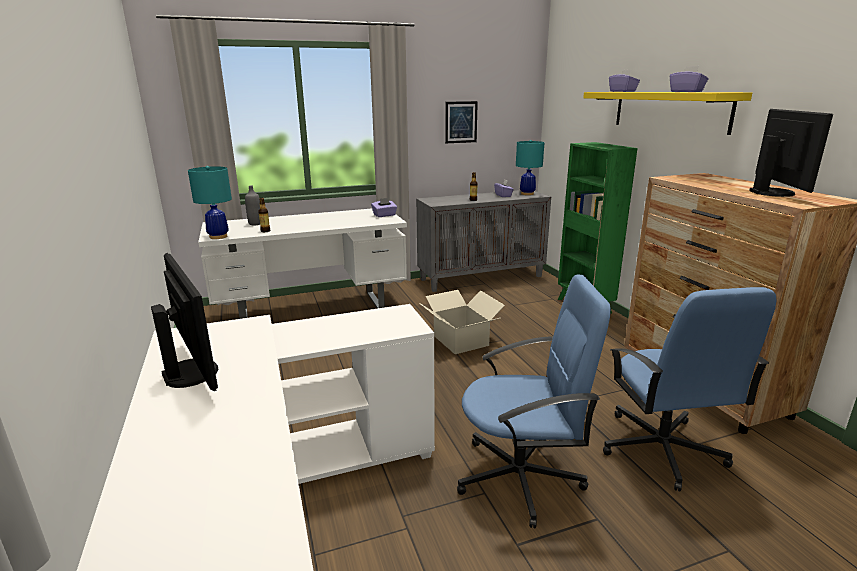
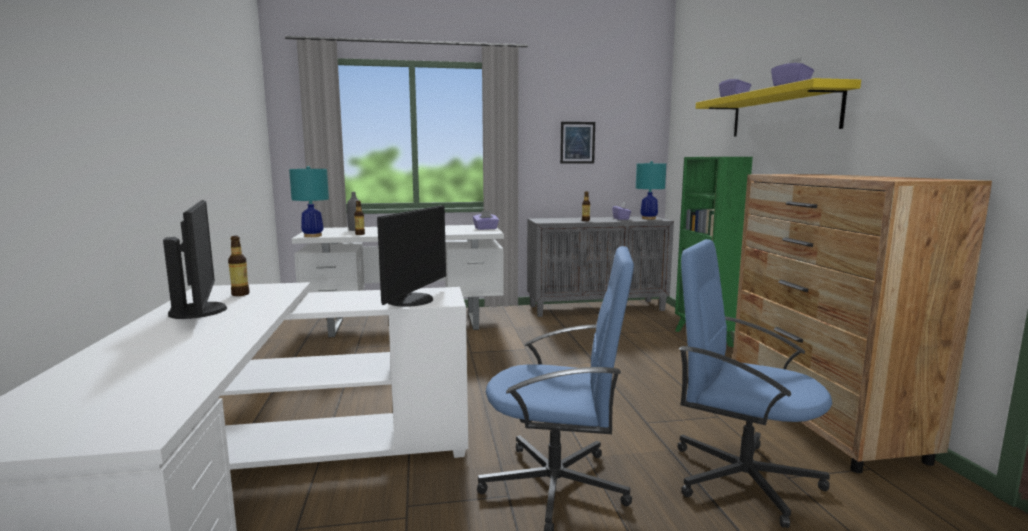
camera: 10 degrees right, 10 degrees down
cardboard box [419,290,505,354] -> none
blue office chair [603,287,777,491] -> blue office chair turned 120 degrees clockwise [677,239,832,528]
monitor [749,109,833,197] -> monitor moved to [377,205,446,307]
none -> bottle [228,236,250,296]

